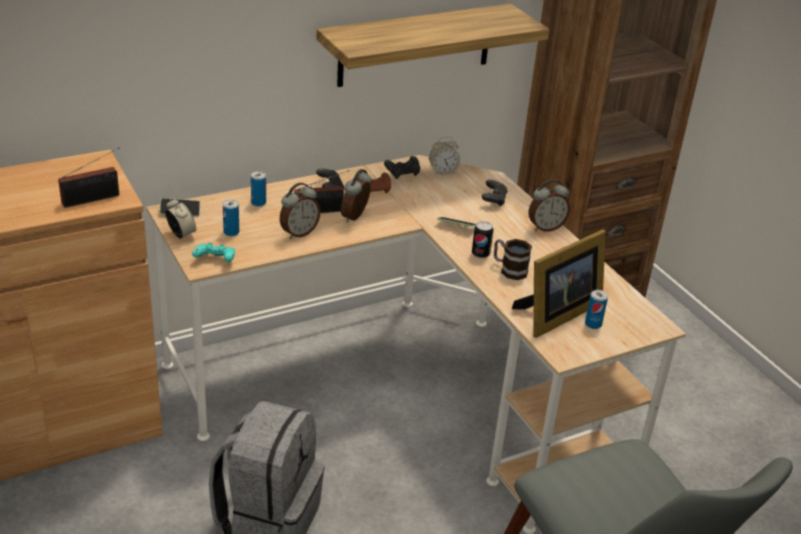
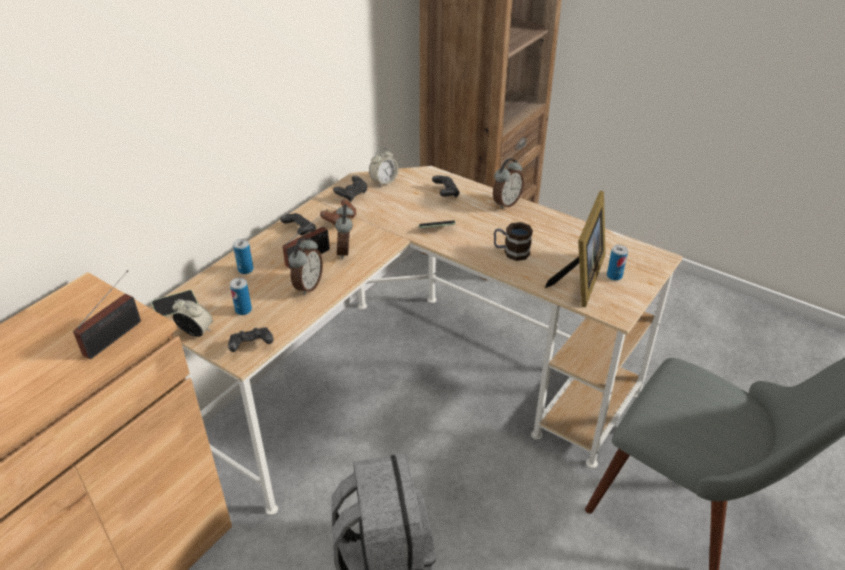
camera: 25 degrees left, 5 degrees up
turquoise game controller [192,243,235,262] -> black game controller [228,327,274,352]
shelf [316,4,549,87] -> none
can [472,221,493,259] -> none

